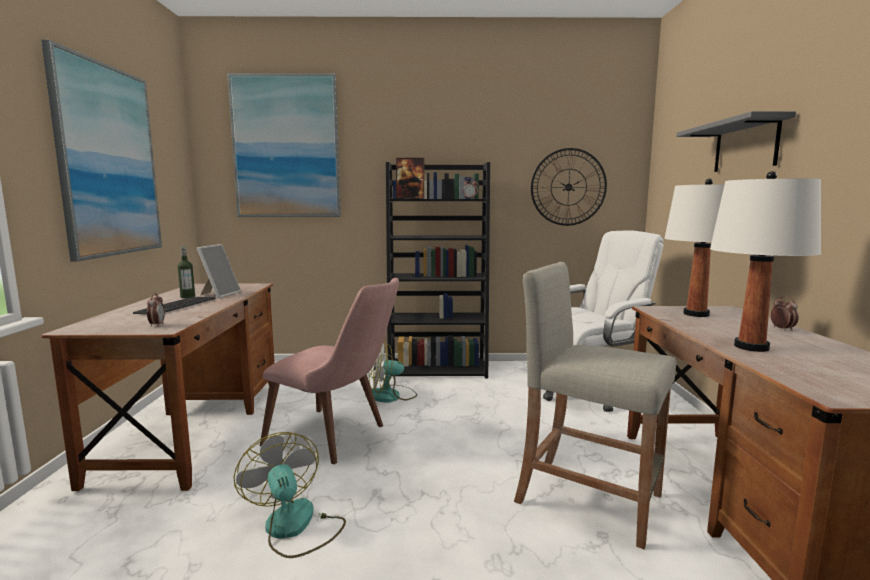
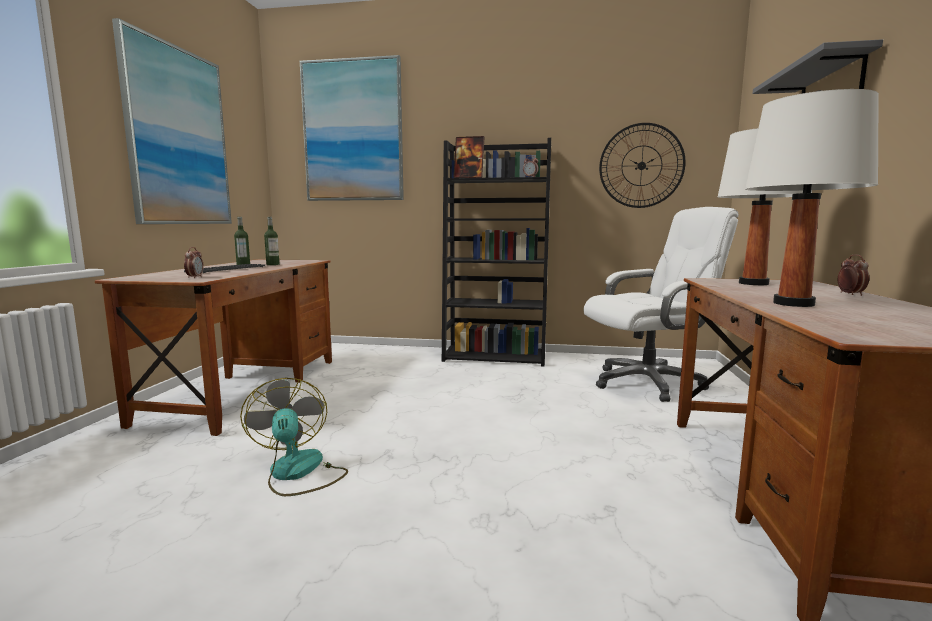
camera: 10 degrees right, 0 degrees up
picture frame [196,244,241,298] -> bottle [264,217,279,265]
pink chair [260,278,399,464] -> none
fan [369,342,417,403] -> none
beige stool [514,262,676,549] -> none

